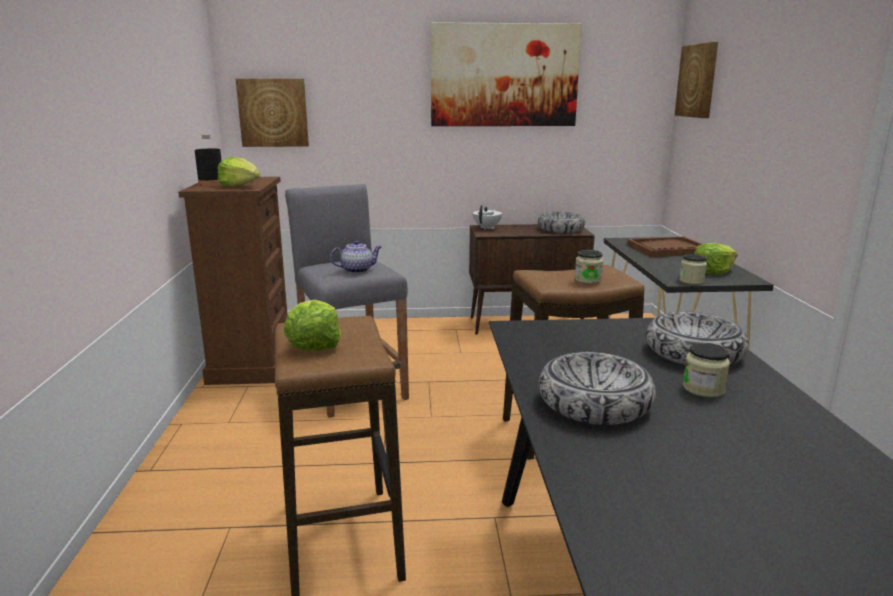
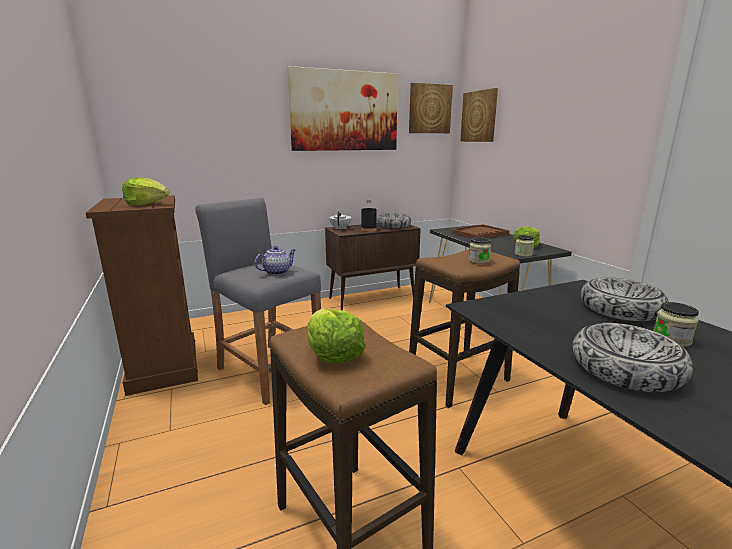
camera: 20 degrees left, 0 degrees up
black bottle [195,134,222,186] -> black bottle moved to [361,200,377,232]
picture [236,79,309,147] -> picture moved to [409,83,453,133]

